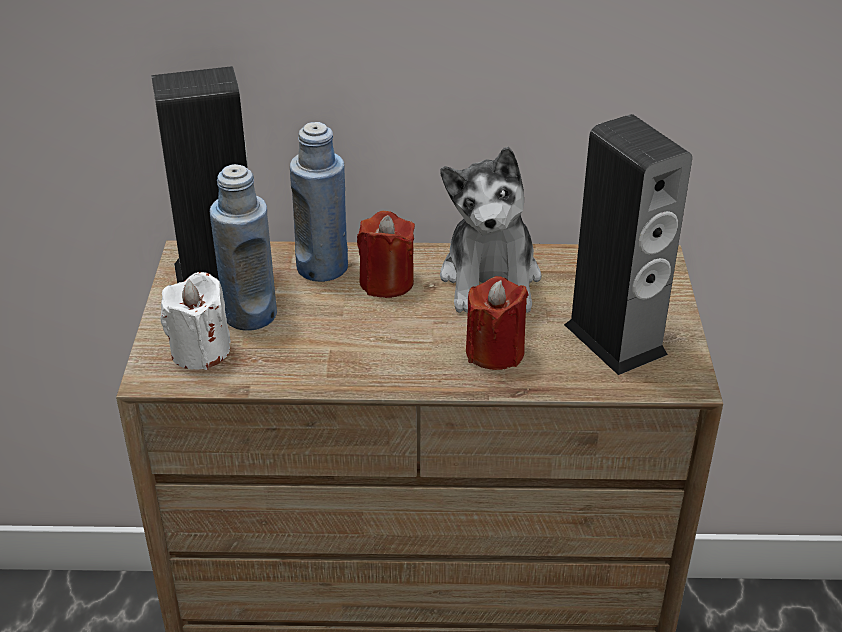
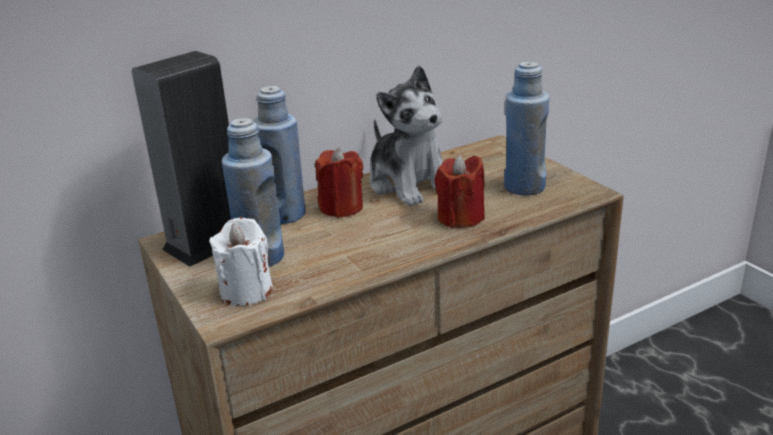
camera: 30 degrees left, 10 degrees down
speaker [564,114,692,375] -> blue bottle [504,62,550,195]

